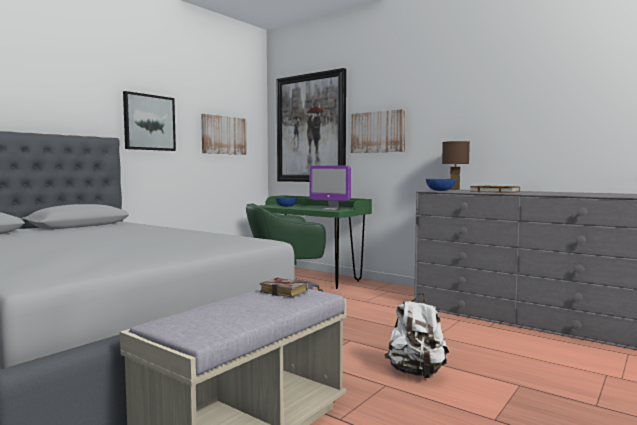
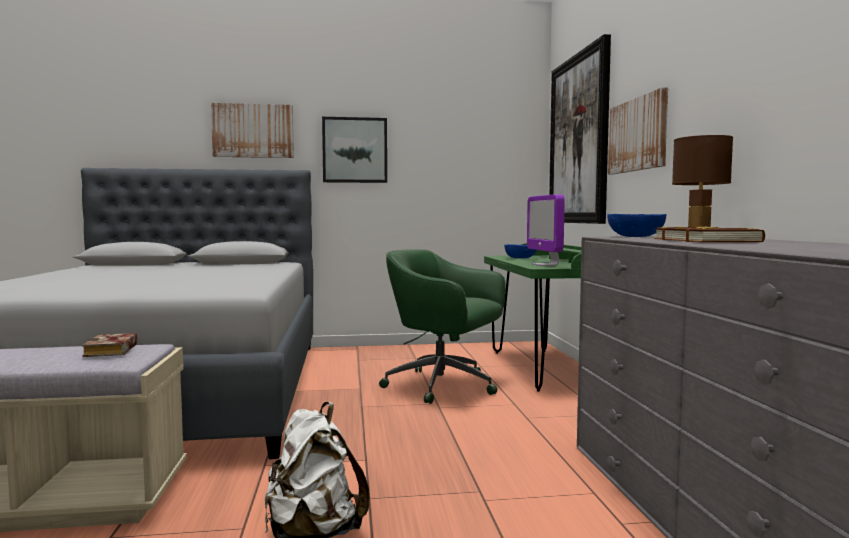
camera: 45 degrees right, 0 degrees up
picture [201,114,247,155] -> picture moved to [211,103,294,158]

